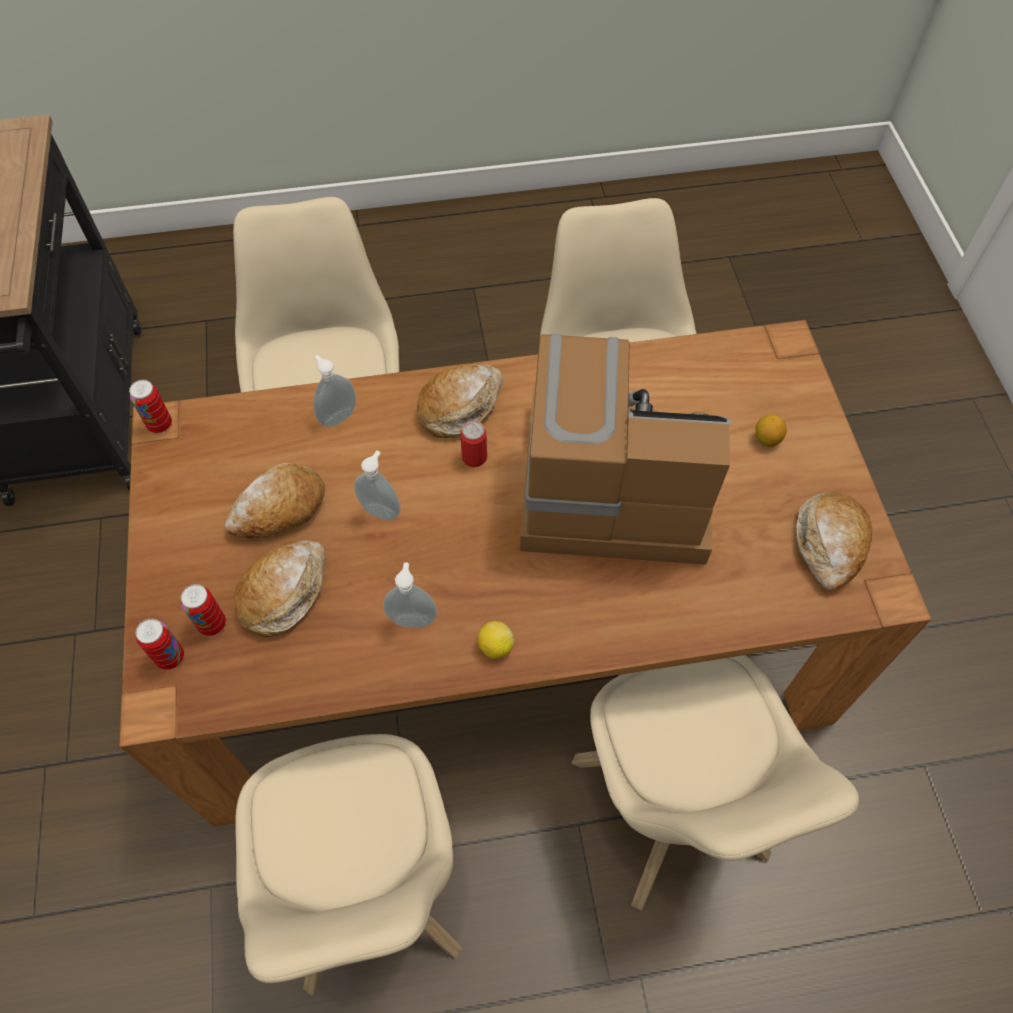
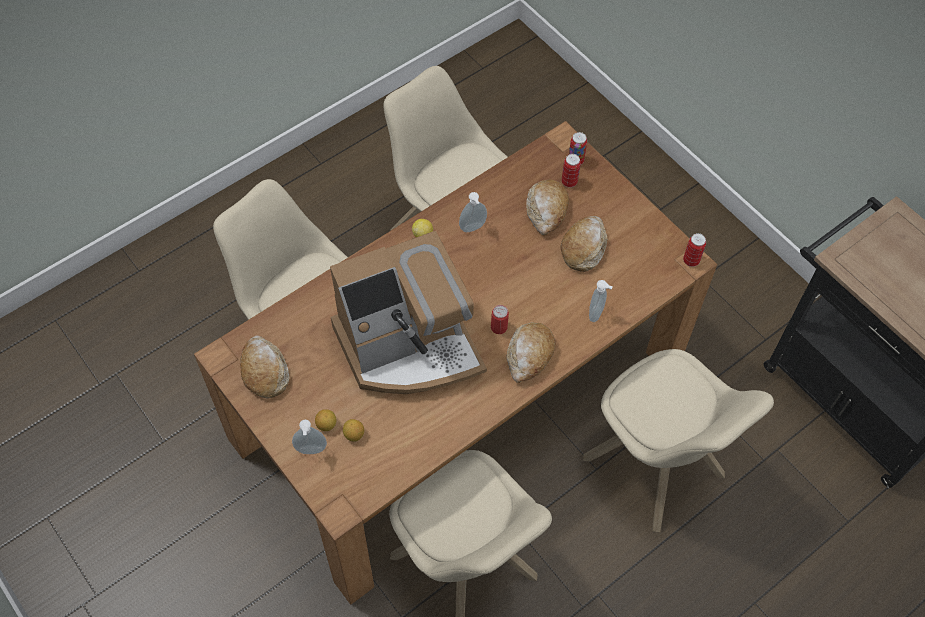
camera: 150 degrees right, 0 degrees up
soap dispenser [354,451,401,521] -> soap dispenser moved to [292,420,327,454]
none -> lemon [343,419,364,442]

